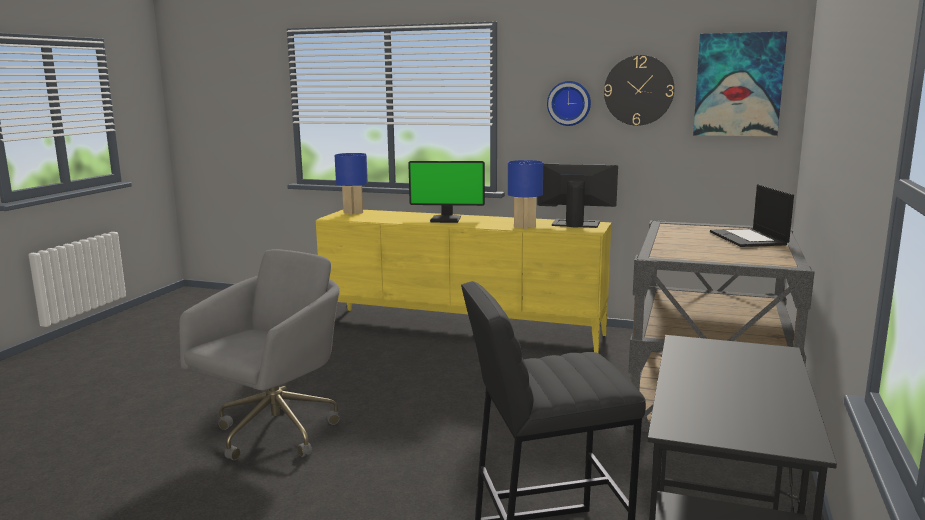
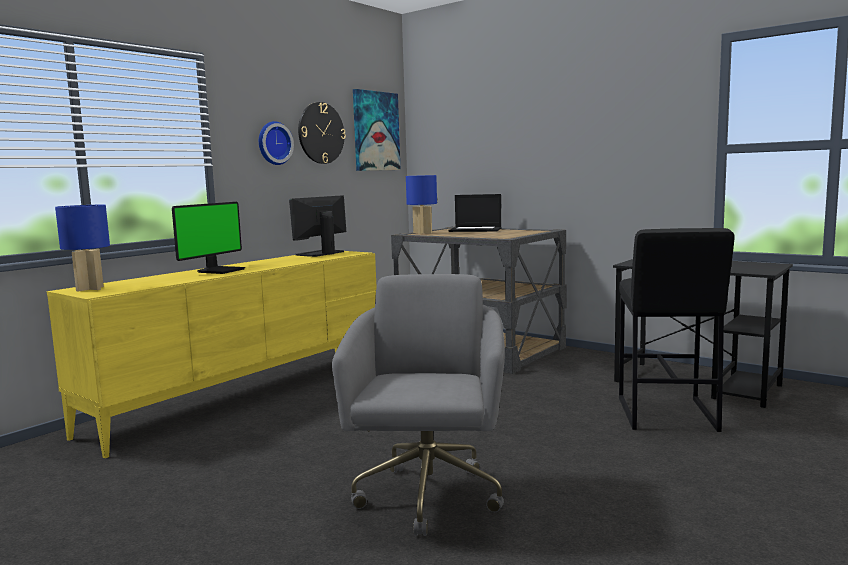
camera: 70 degrees left, 5 degrees down
grey office chair [179,249,340,460] -> grey office chair turned 45 degrees clockwise [332,274,505,536]
blue table lamp [508,160,543,230] -> blue table lamp moved to [406,175,437,234]

